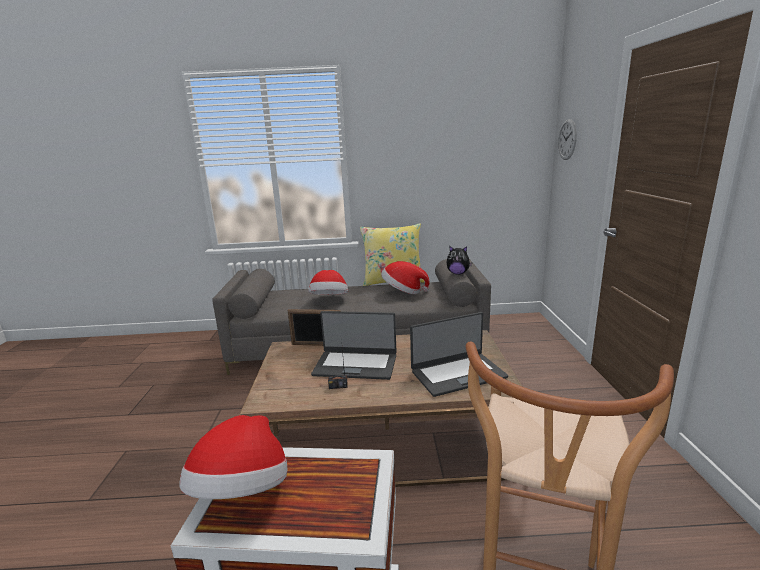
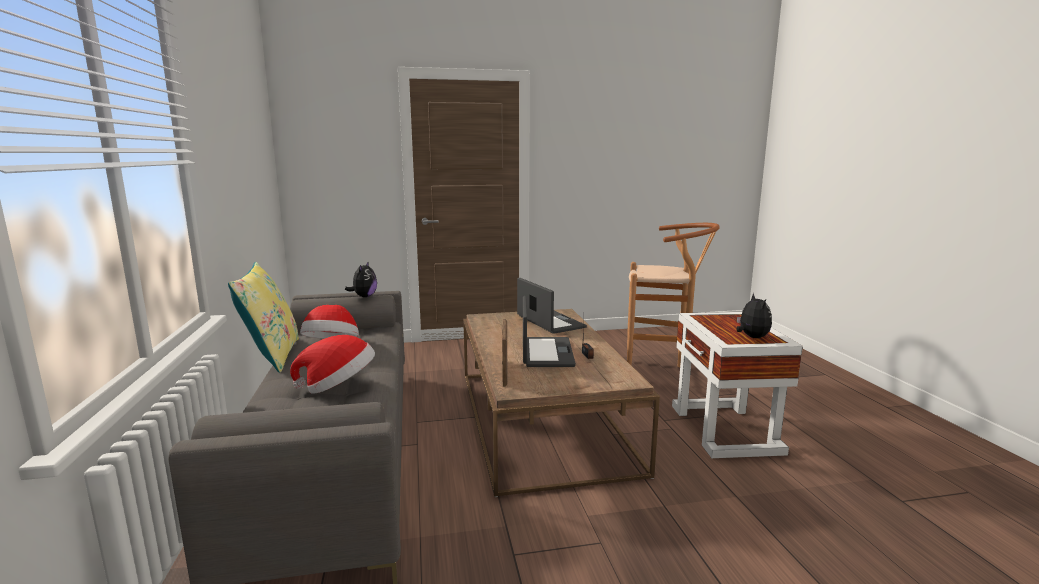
camera: 100 degrees left, 5 degrees down
hat [179,415,287,499] -> plush toy [737,293,772,338]
wall clock [558,119,577,160] -> none

